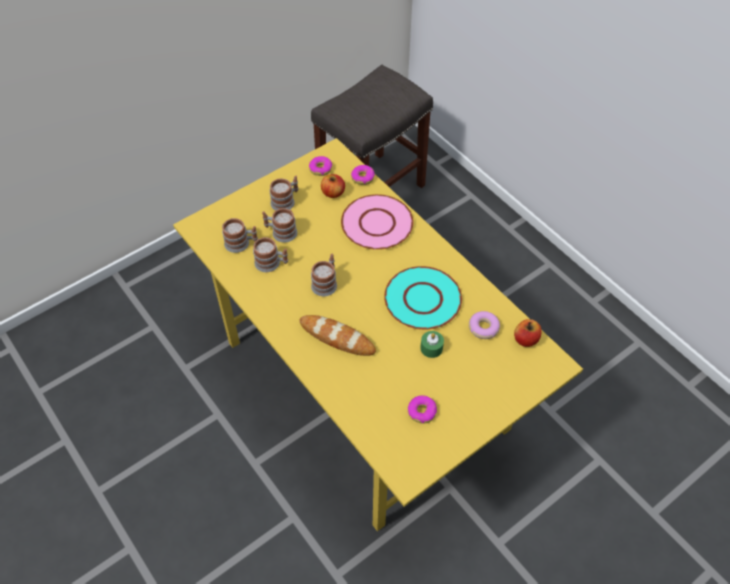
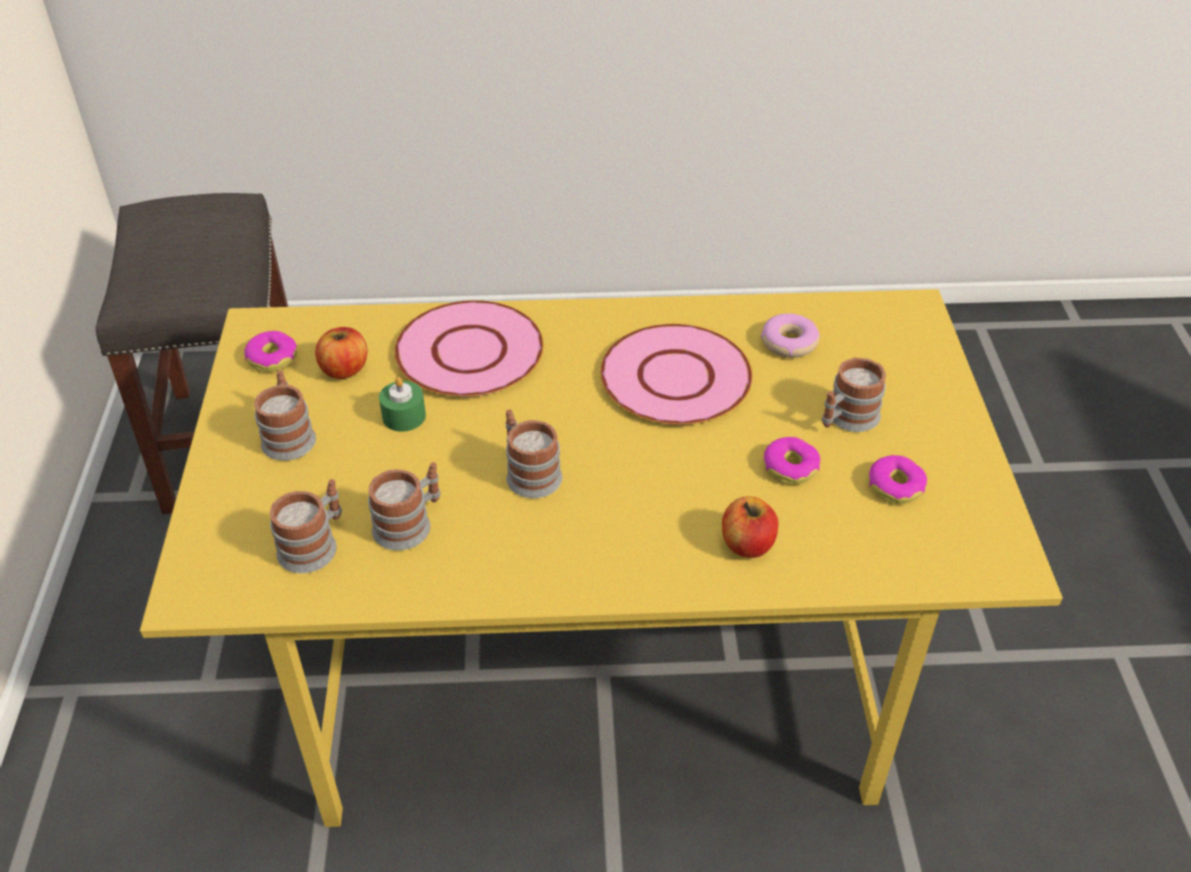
camera: 55 degrees left, 10 degrees down
mug [262,208,297,243] -> mug moved to [822,357,886,432]
bread [300,315,376,356] -> none
donut [351,165,375,185] -> donut moved to [764,437,820,485]
turquoise plate [384,266,462,330] -> pink plate [600,324,752,425]
green candle [420,331,444,358] -> green candle moved to [379,377,426,432]
apple [514,319,542,347] -> apple moved to [722,496,779,558]

